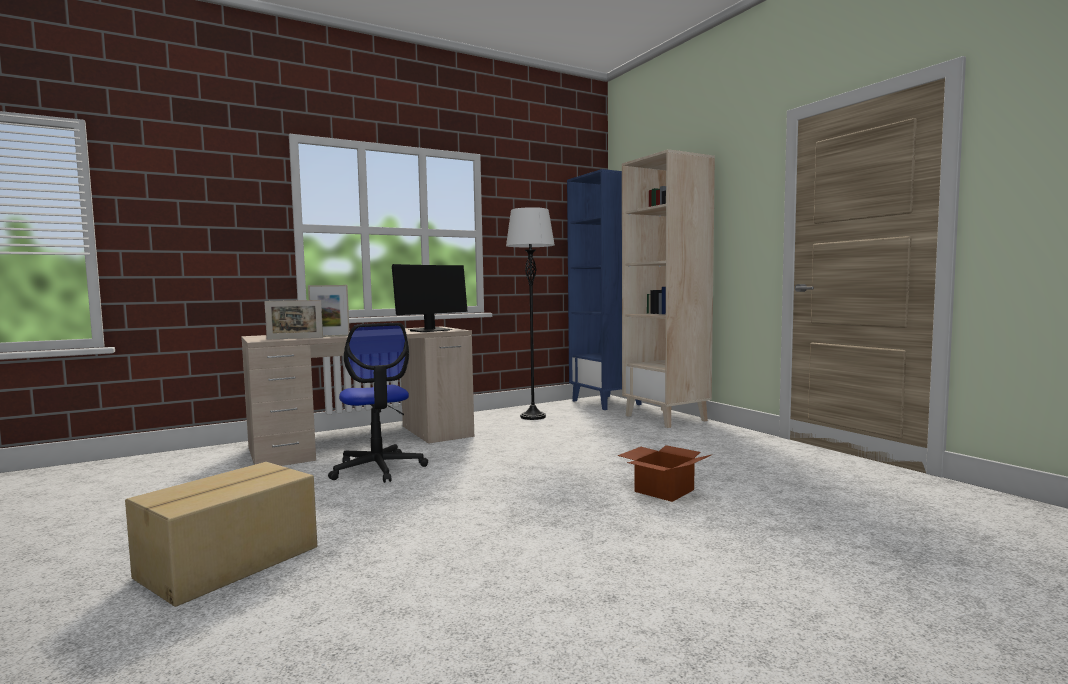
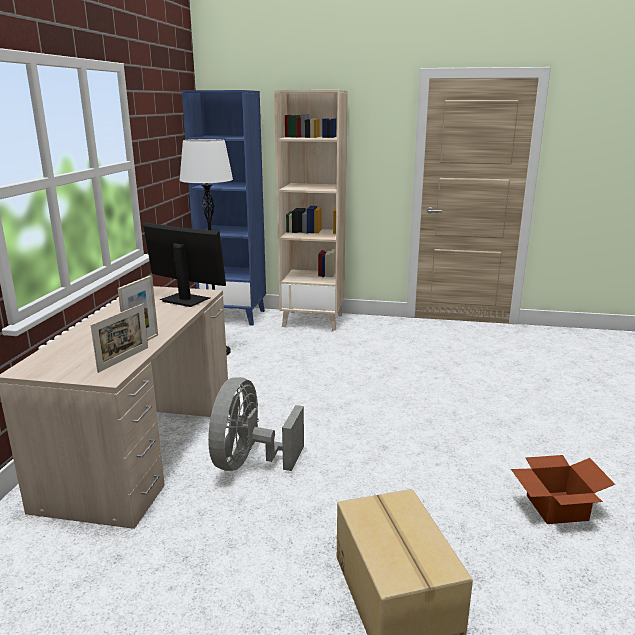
camera: 50 degrees left, 15 degrees up
office chair [328,323,428,483] -> grey fan [208,377,304,471]
monitor [392,264,468,332] -> monitor turned 60 degrees counterclockwise [143,222,226,307]
cardboard box [617,445,713,502] -> cardboard box moved to [511,455,615,524]

